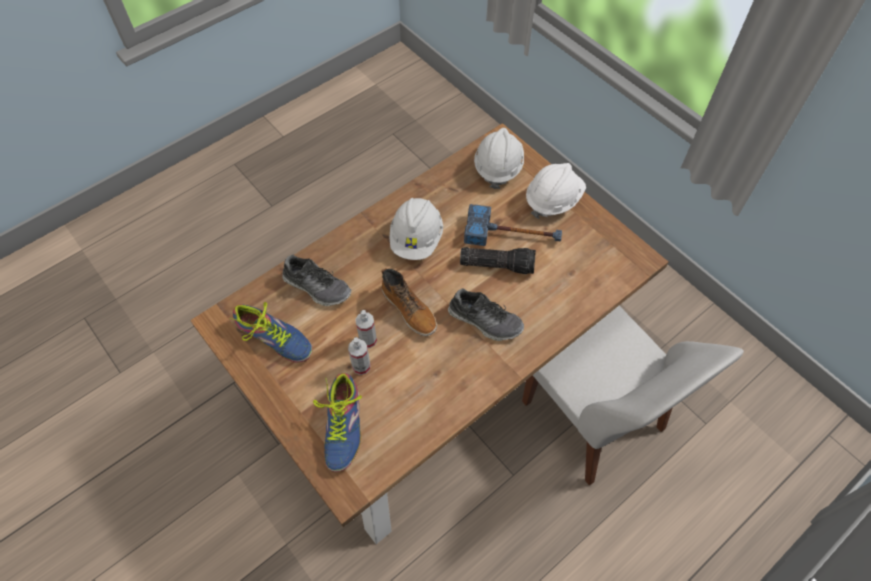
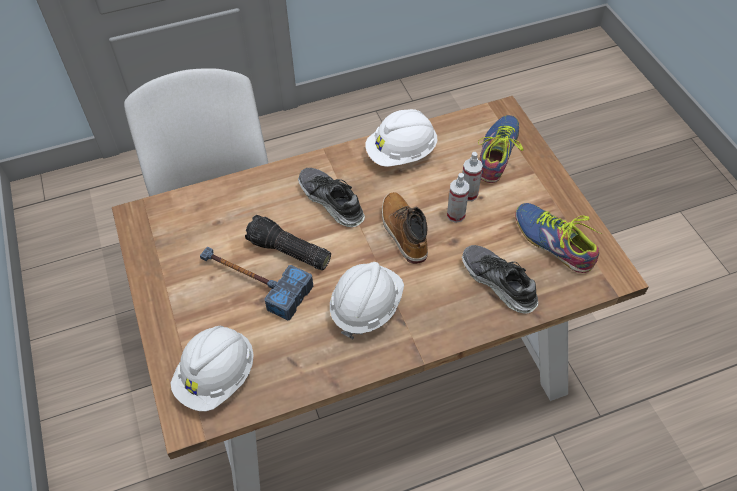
camera: 160 degrees left, 5 degrees down
white hard hat [526,163,586,219] -> white hard hat moved to [365,109,437,167]

